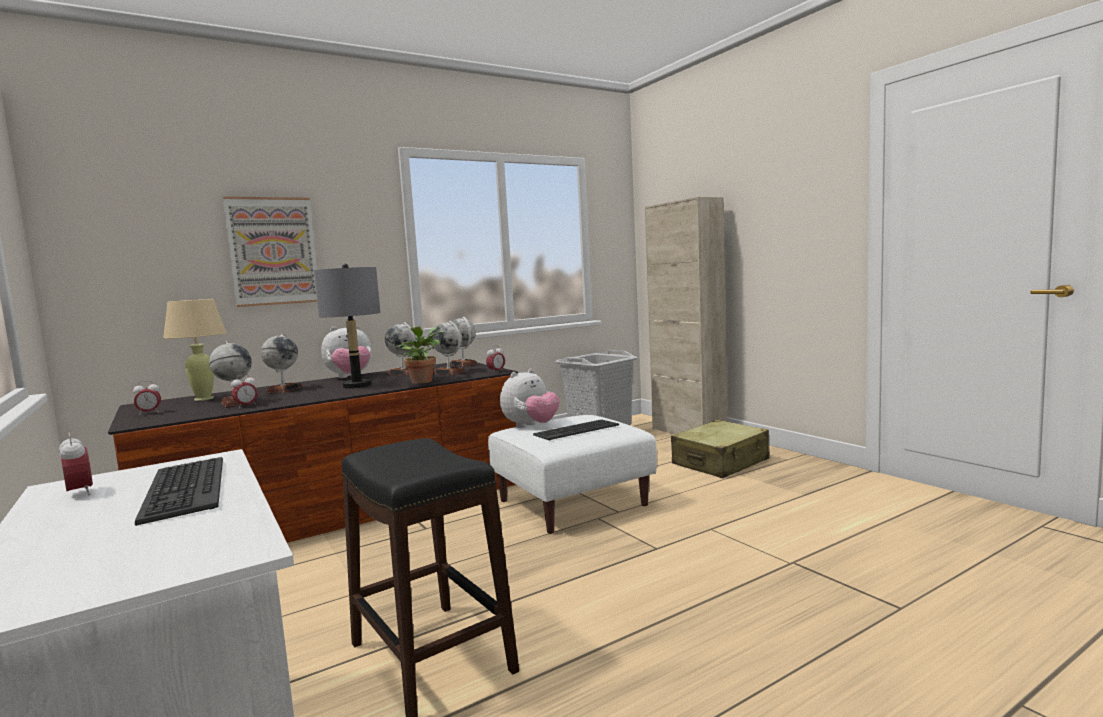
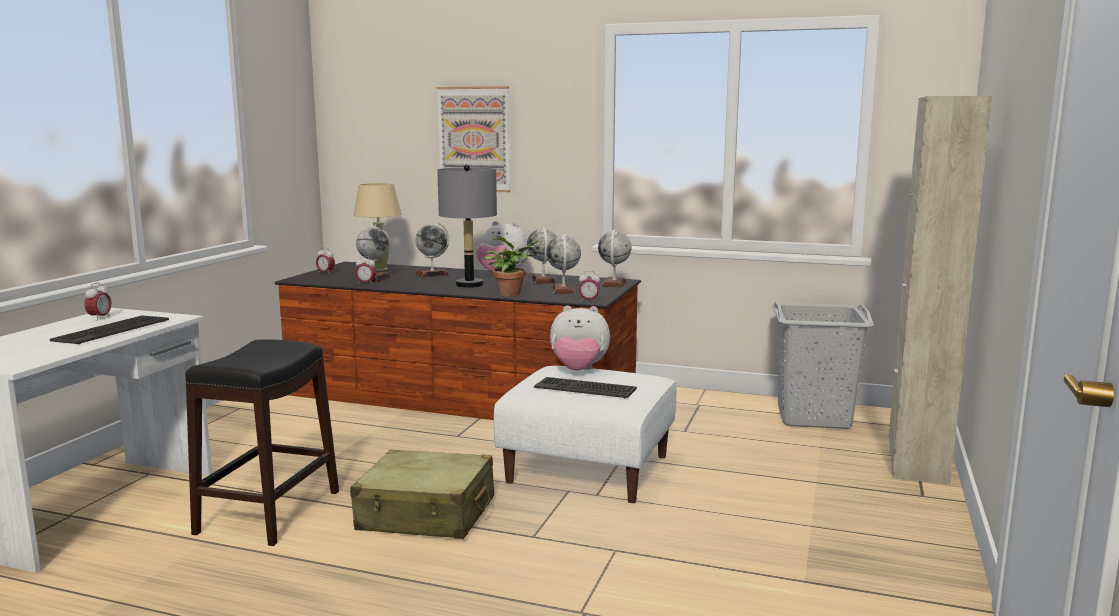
camera: 50 degrees right, 5 degrees up
beige suitcase [671,420,769,478] -> beige suitcase moved to [350,450,494,539]

